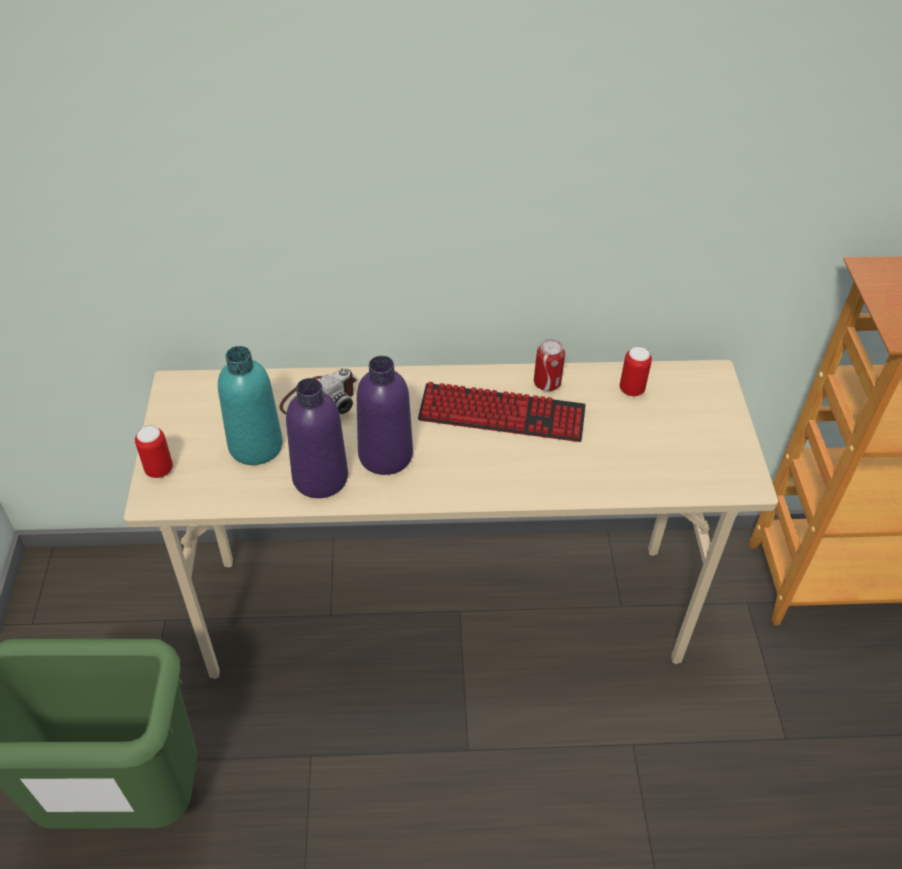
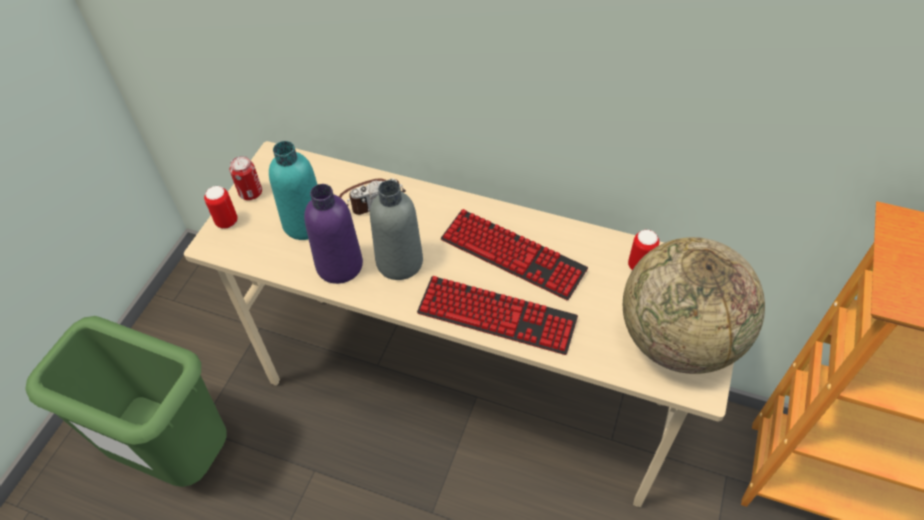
camera: 25 degrees right, 5 degrees up
purple bottle [357,356,413,475] -> grey bottle [370,180,423,280]
can [534,339,565,391] -> can moved to [229,156,262,200]
none -> keyboard [417,276,578,355]
none -> globe [623,237,765,374]

